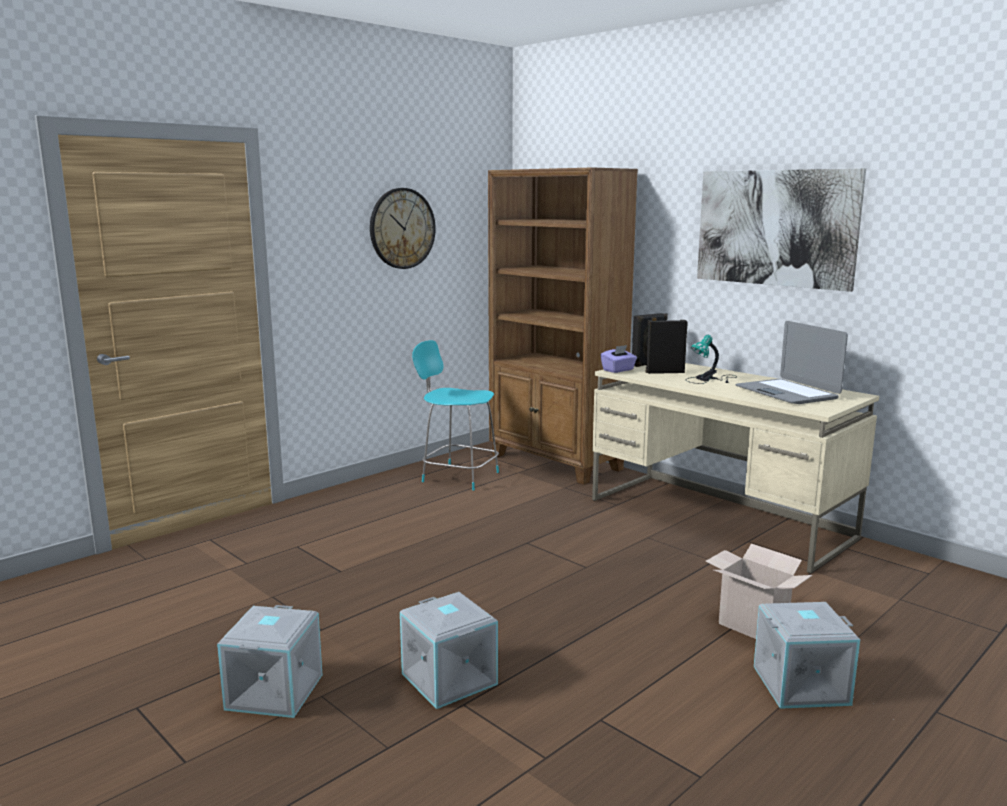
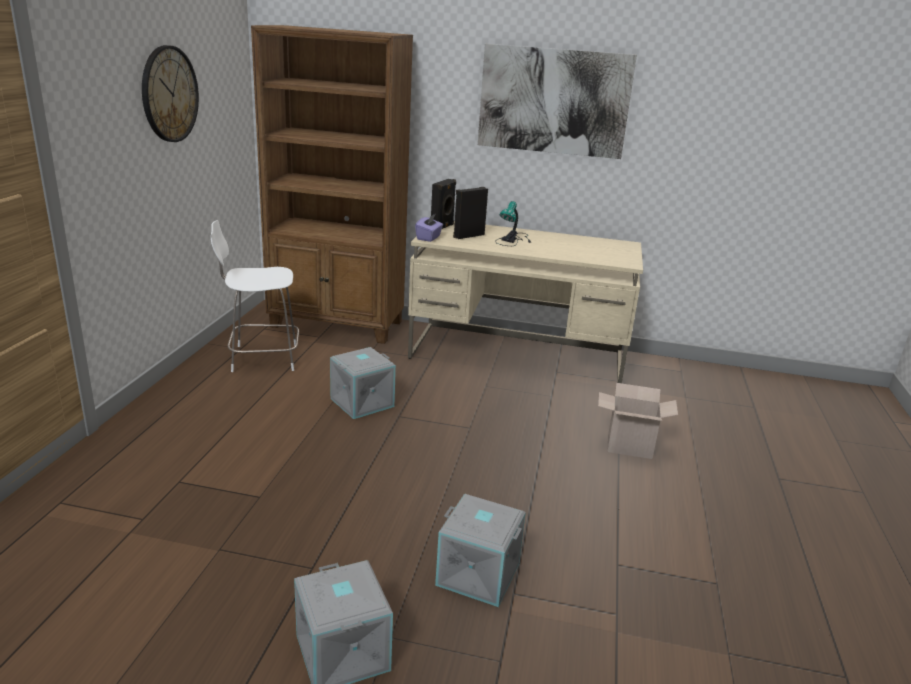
camera: 35 degrees left, 10 degrees up
turquoise chair [412,340,499,491] -> white chair [211,220,299,372]
laptop [736,321,848,404] -> none
grey storage box [754,602,860,709] -> grey storage box moved to [330,347,396,419]

